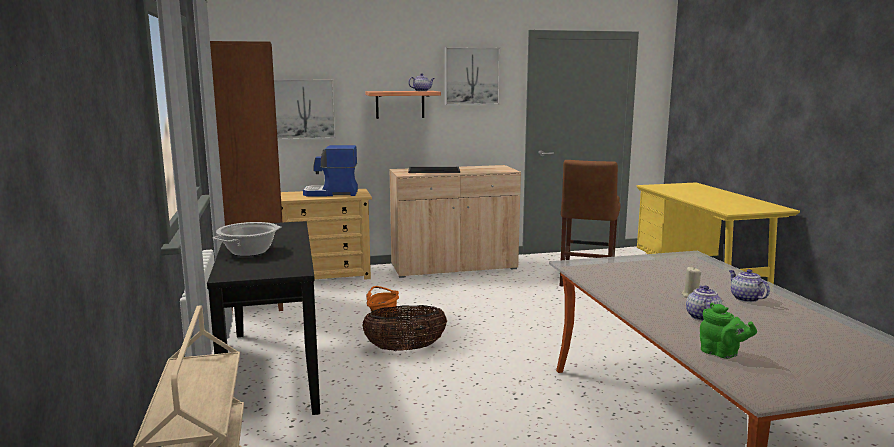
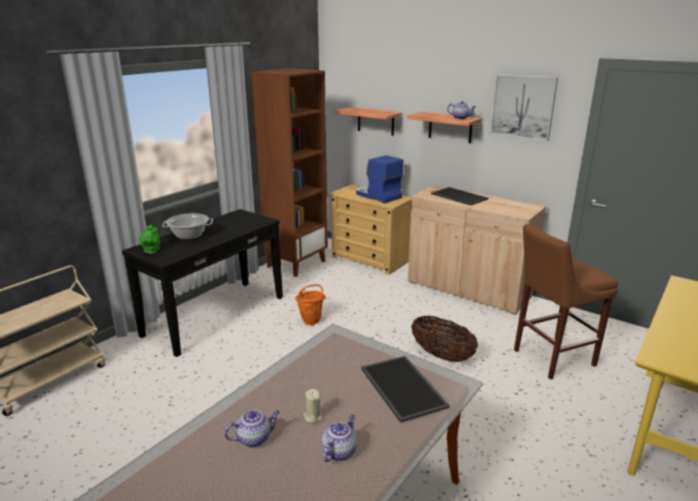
camera: 50 degrees right, 10 degrees up
picture [274,79,336,140] -> shelf [335,107,402,136]
basket [362,305,447,351] -> basket moved to [411,316,478,362]
green teapot [700,303,757,359] -> green teapot moved to [139,224,160,254]
none -> tray [361,356,449,423]

